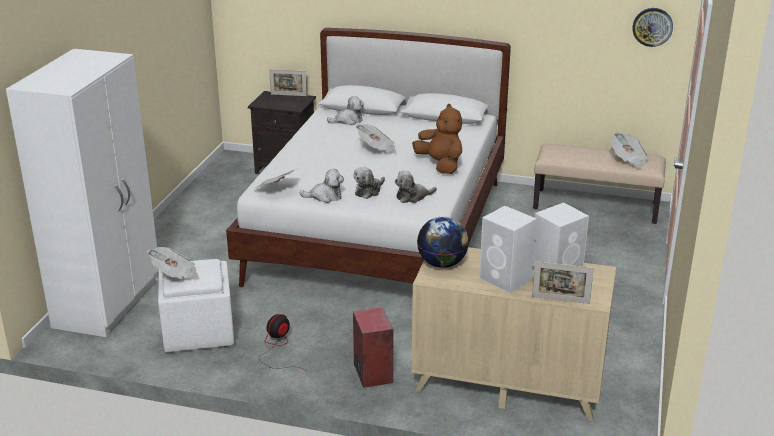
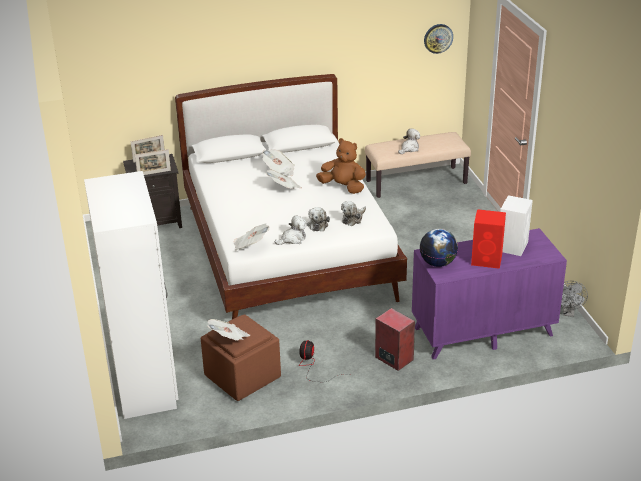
camera: 30 degrees left, 5 degrees up
white ottoman [158,259,234,352] -> brown ottoman [201,315,281,401]
plush toy [327,96,364,125] -> plush toy moved to [398,129,420,154]
beige dresser [412,247,616,421] -> purple dresser [412,228,567,360]
white speaker [479,206,537,293] -> red speaker [471,209,506,269]
picture frame [532,261,594,304] -> picture frame moved to [135,149,171,175]
newspaper [611,133,650,169] -> newspaper moved to [262,149,295,176]
none -> grey fan [561,281,588,317]

